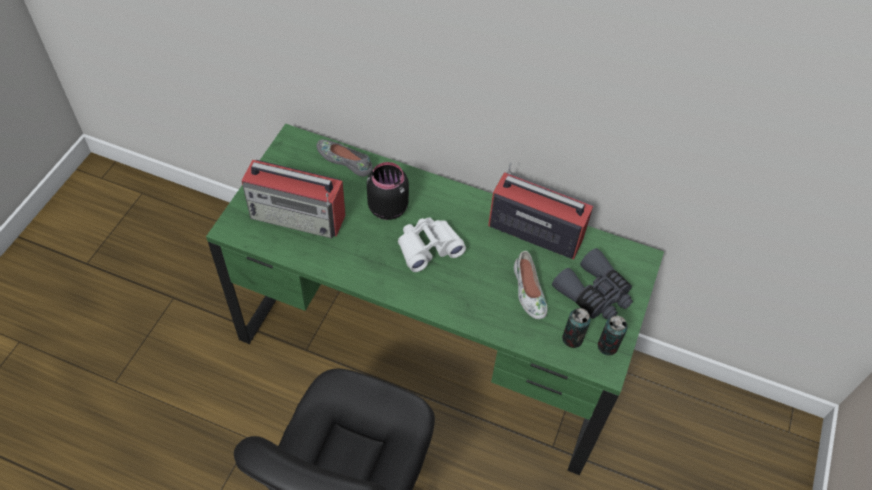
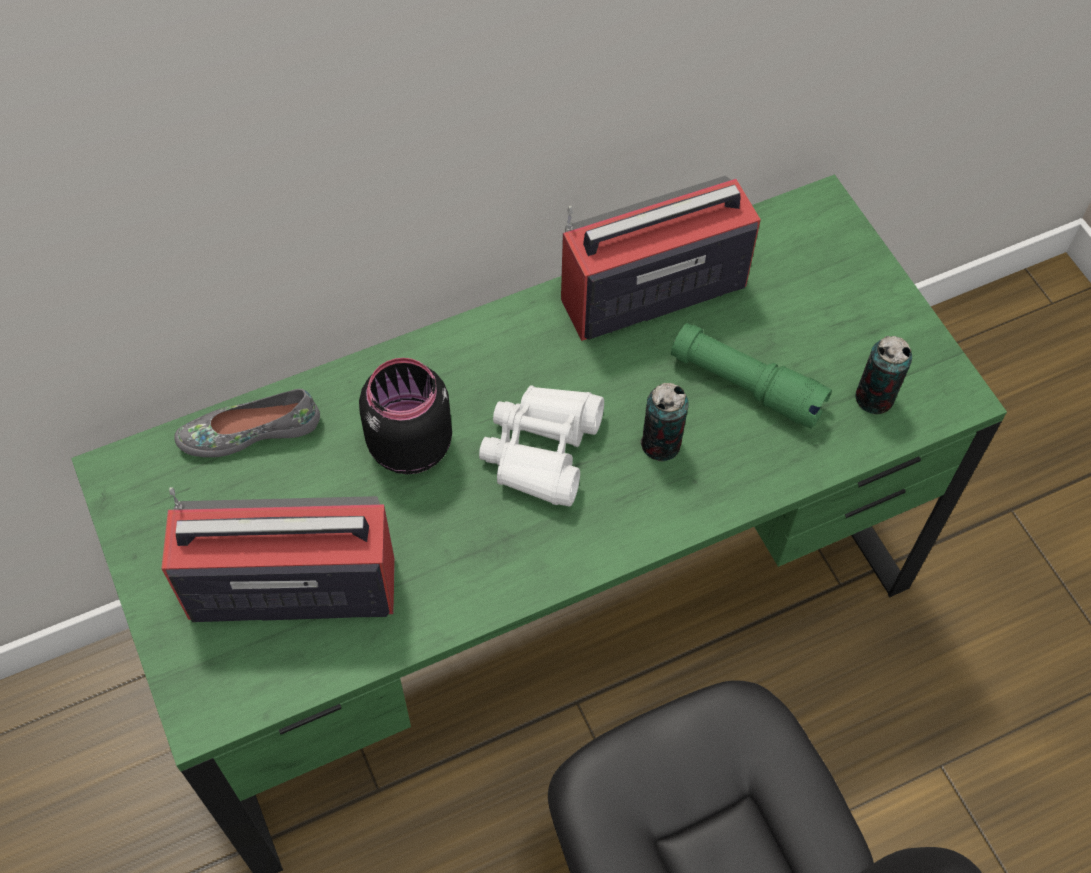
camera: 45 degrees left, 5 degrees up
radio [241,160,345,238] -> radio turned 150 degrees counterclockwise [161,487,395,622]
white shoe [514,251,547,319] -> green flashlight [671,323,832,429]
grey binoculars [552,248,633,319] -> none
can [598,315,627,355] -> can moved to [641,383,689,462]

